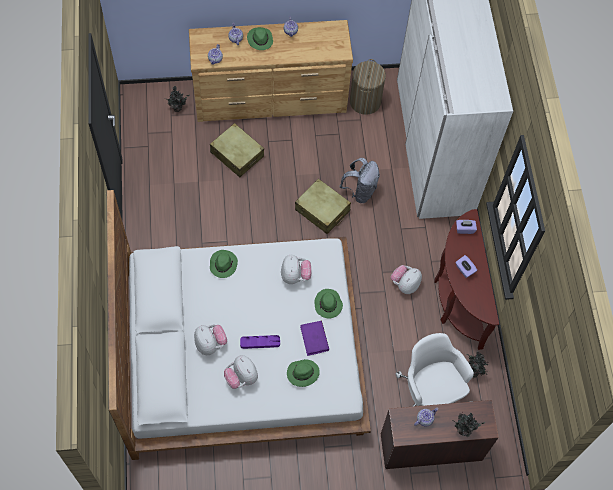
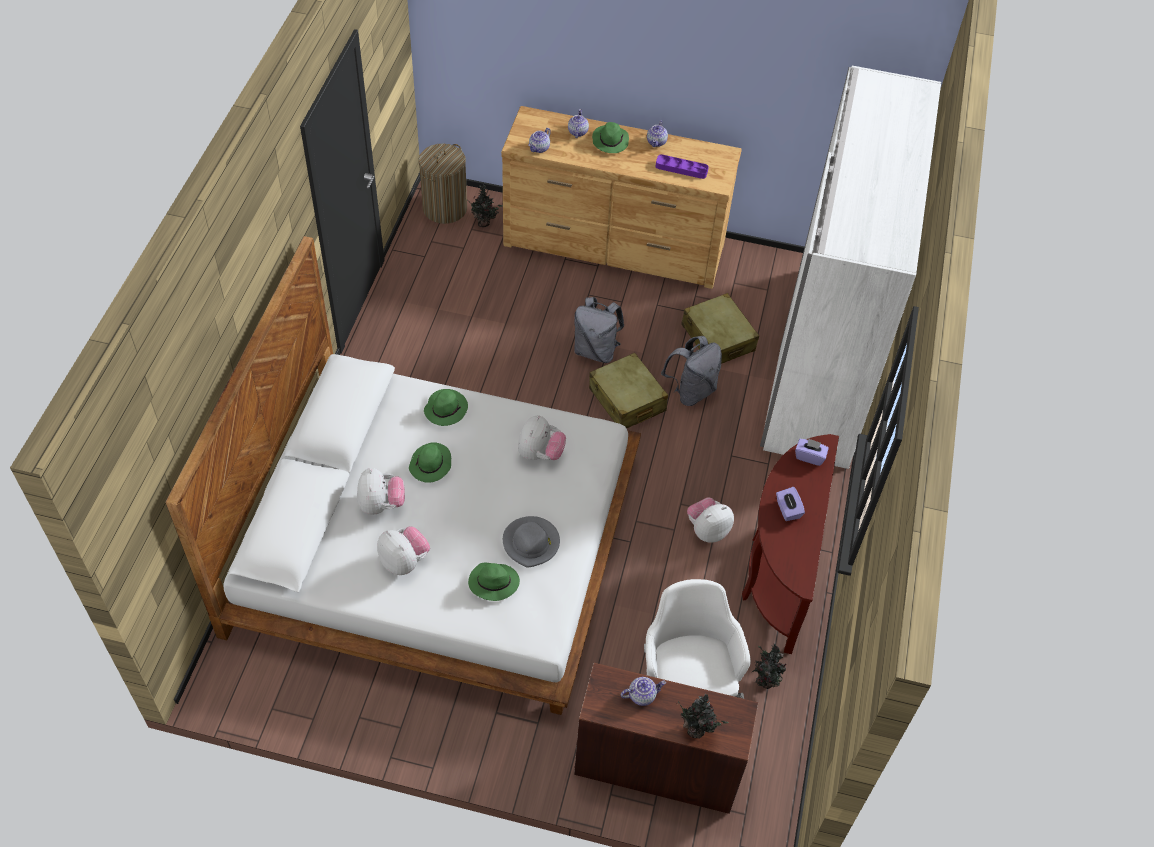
camera: 20 degrees right, 10 degrees down
beige suitcase [210,123,264,177] -> beige suitcase moved to [681,293,759,364]
plush toy [224,355,258,389] -> plush toy turned 150 degrees clockwise [377,526,430,575]
purple tray [240,335,280,349] -> purple tray moved to [656,154,709,179]
purple book [300,321,329,356] -> grey hat [503,516,560,568]
green hat [314,289,343,318] -> green hat moved to [409,442,451,483]
laundry basket [350,59,386,115] -> laundry basket moved to [419,144,467,224]
none -> grey backpack [574,297,624,363]

